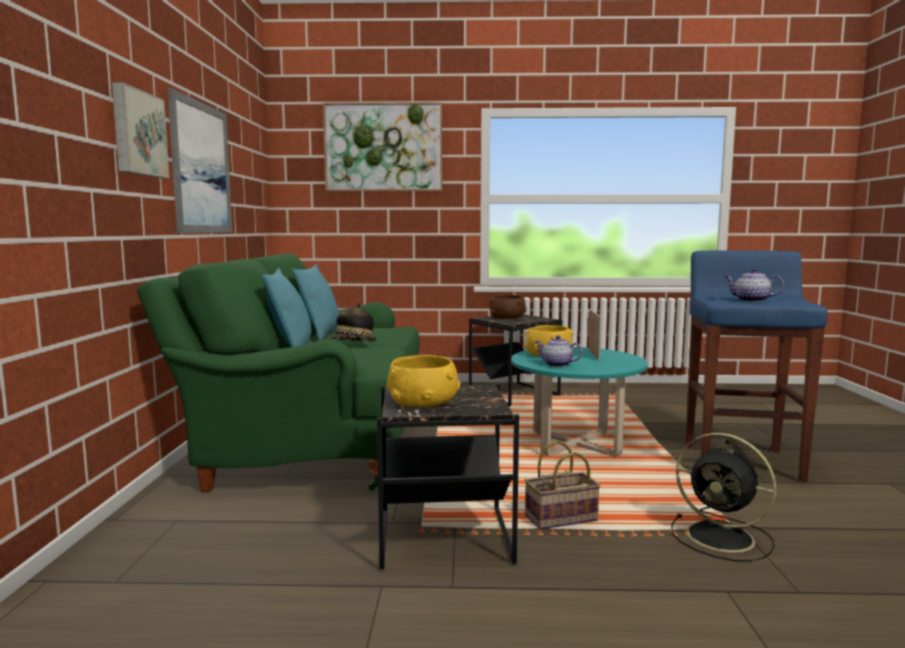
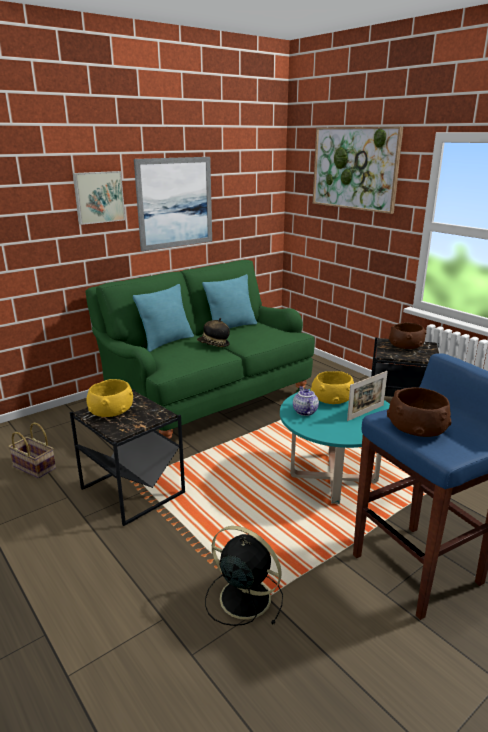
camera: 50 degrees right, 15 degrees up
basket [525,441,600,530] -> basket moved to [8,422,56,479]
black fan [671,433,776,562] -> black fan turned 120 degrees clockwise [205,526,283,626]
teapot [724,268,784,302] -> brown bowl [387,387,451,437]

